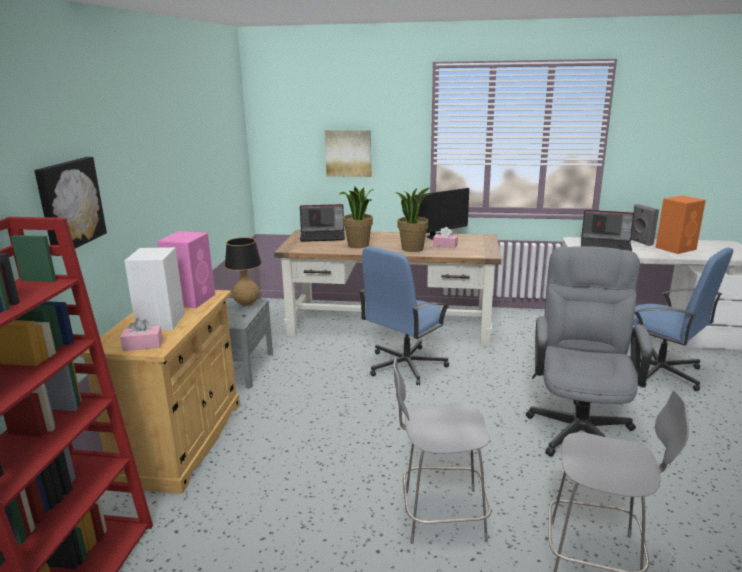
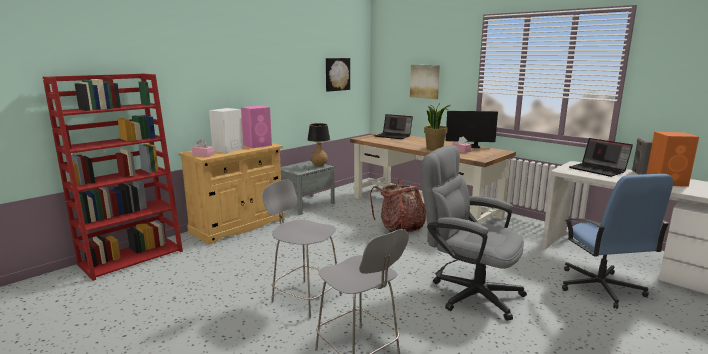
camera: 35 degrees right, 5 degrees down
picture [34,157,107,256] -> picture moved to [326,58,350,92]
potted plant [340,187,374,248] -> none
blue office chair [359,246,449,385] -> backpack [370,179,426,233]
grey office chair [526,246,652,457] -> grey office chair turned 105 degrees counterclockwise [421,145,527,321]

